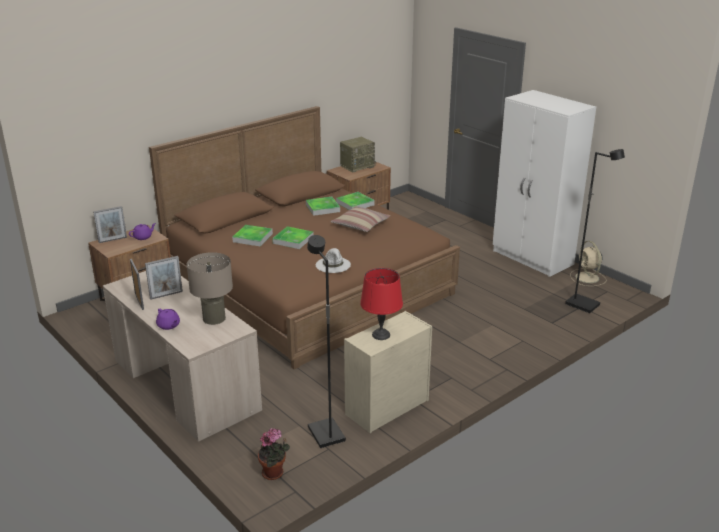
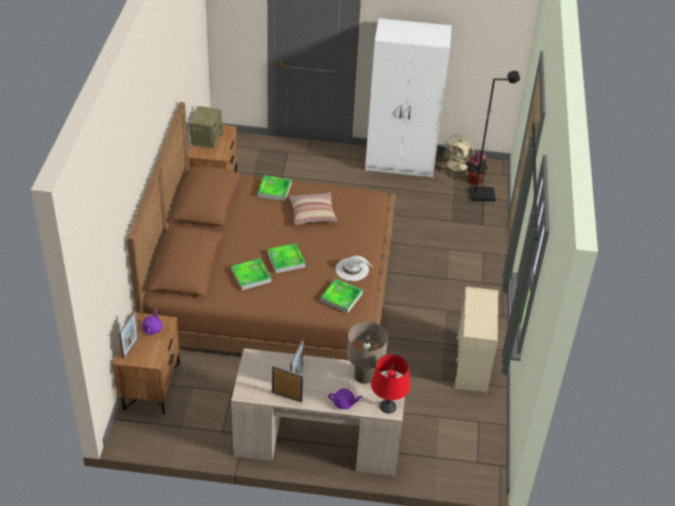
camera: 45 degrees left, 15 degrees up
potted plant [258,428,290,480] -> potted plant moved to [466,152,488,185]
tray [306,196,340,216] -> tray moved to [320,279,363,313]
black floor lamp [307,235,346,448] -> none
red table lamp [360,268,403,340] -> red table lamp moved to [371,354,410,414]

